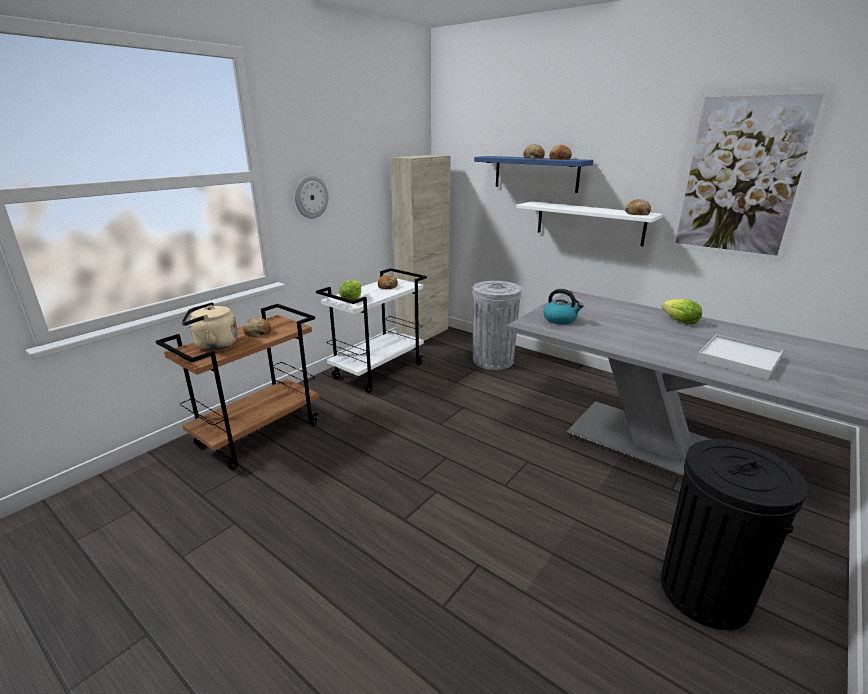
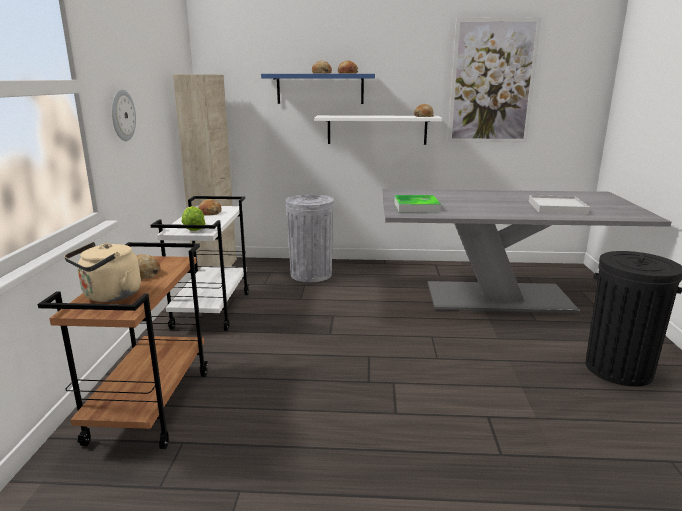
camera: 35 degrees left, 5 degrees down
kettle [543,289,584,325] -> tray [394,195,441,212]
lettuce [662,299,702,324] -> none

